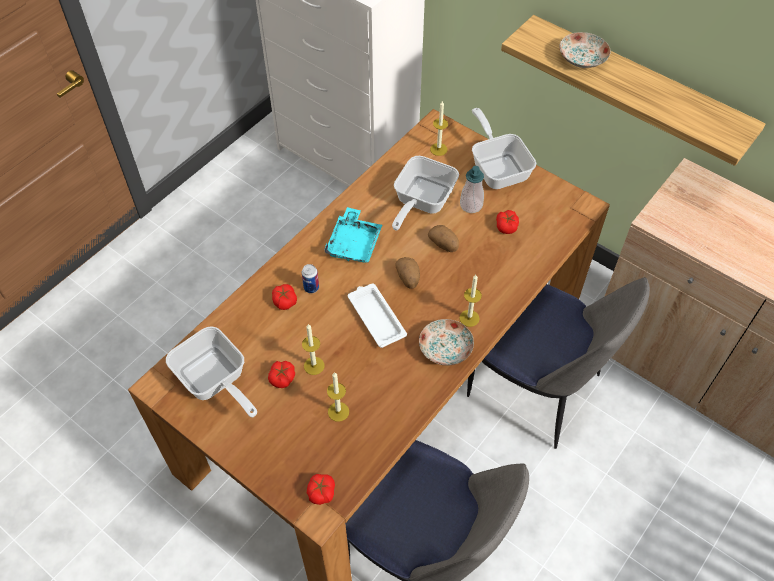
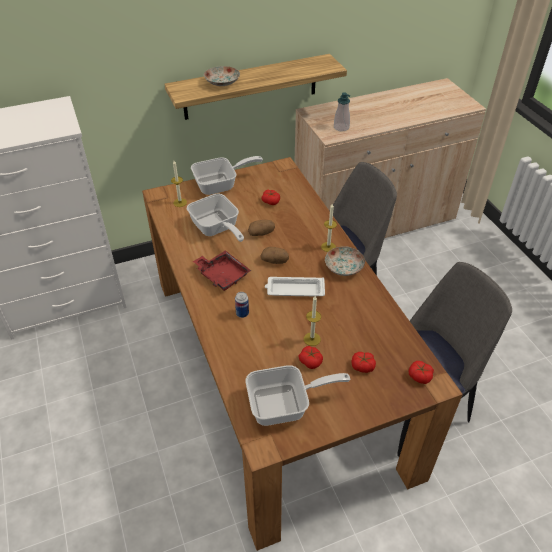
camera: 60 degrees left, 10 degrees down
tomato [272,284,297,310] -> tomato moved to [352,352,376,373]
turquoise tray [324,207,382,263] -> red tray [193,250,251,291]
candle [327,372,349,422] -> none
soap dispenser [460,166,484,213] -> soap dispenser moved to [334,92,350,132]
frying pan [472,108,536,189] -> frying pan turned 150 degrees clockwise [191,156,263,195]

